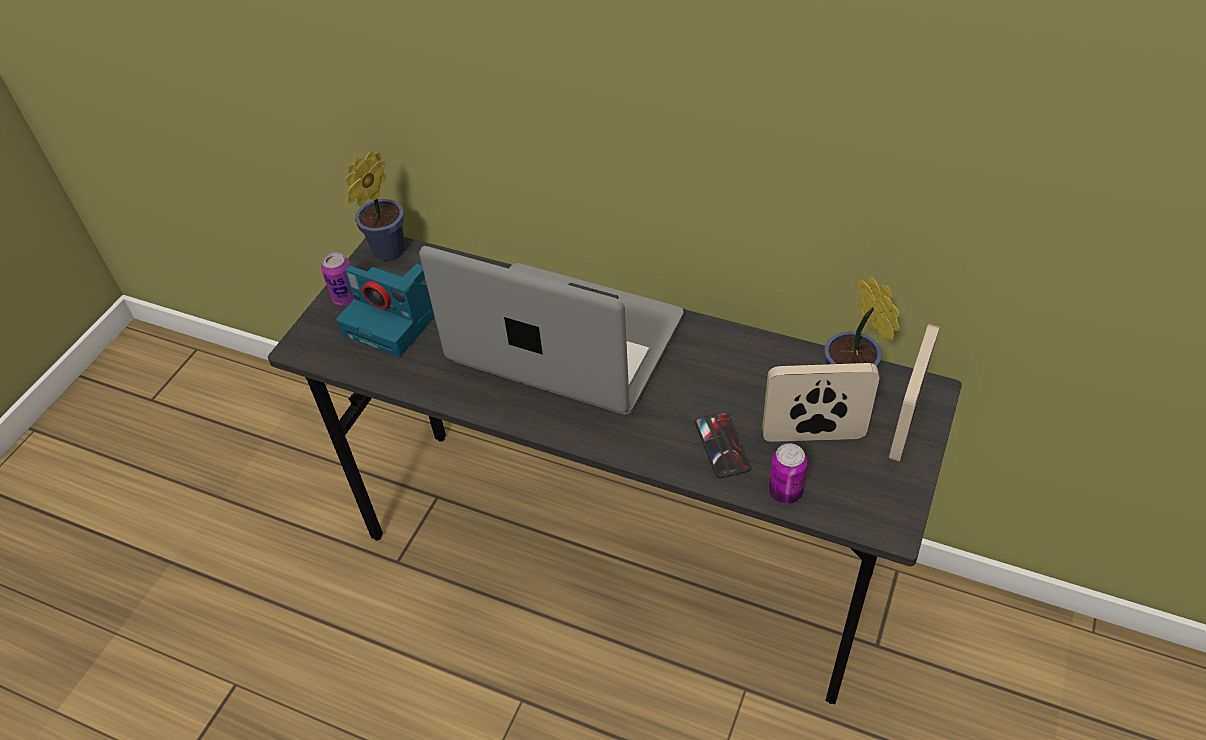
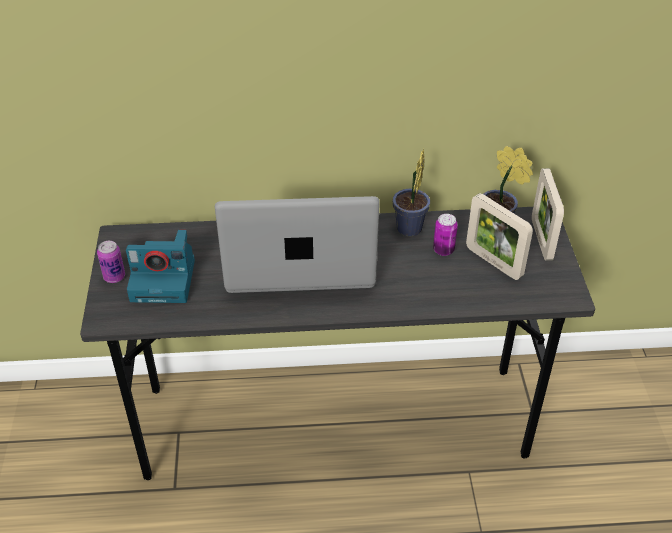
camera: 30 degrees left, 5 degrees down
potted plant [346,151,405,261] -> potted plant moved to [393,149,430,236]
phone [695,412,751,478] -> none
picture frame [762,363,879,442] -> picture frame turned 105 degrees counterclockwise [466,193,533,280]
can [769,443,807,504] -> can moved to [433,214,458,256]

